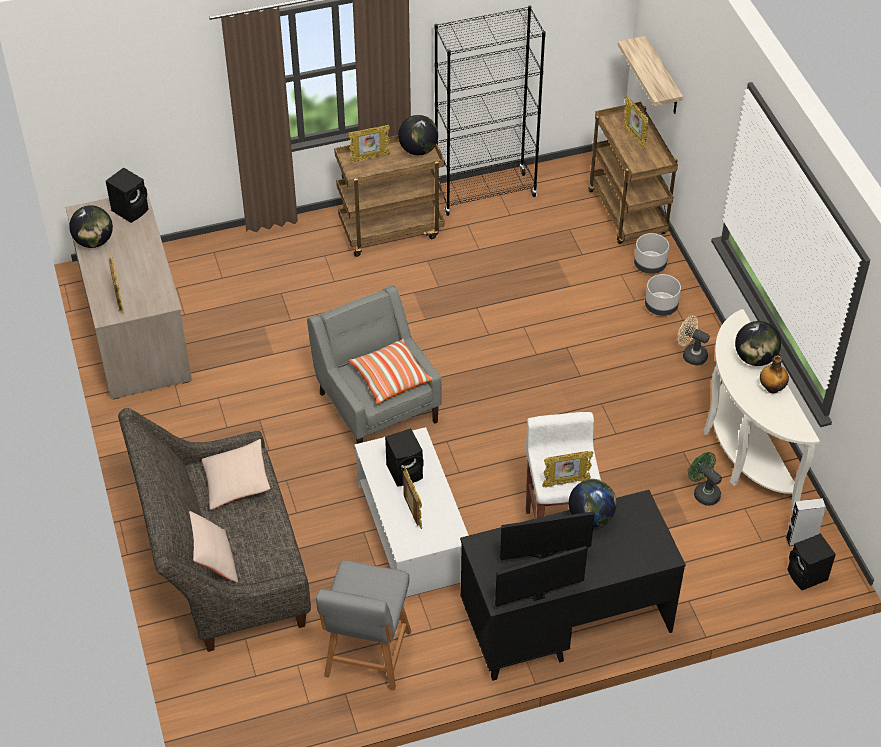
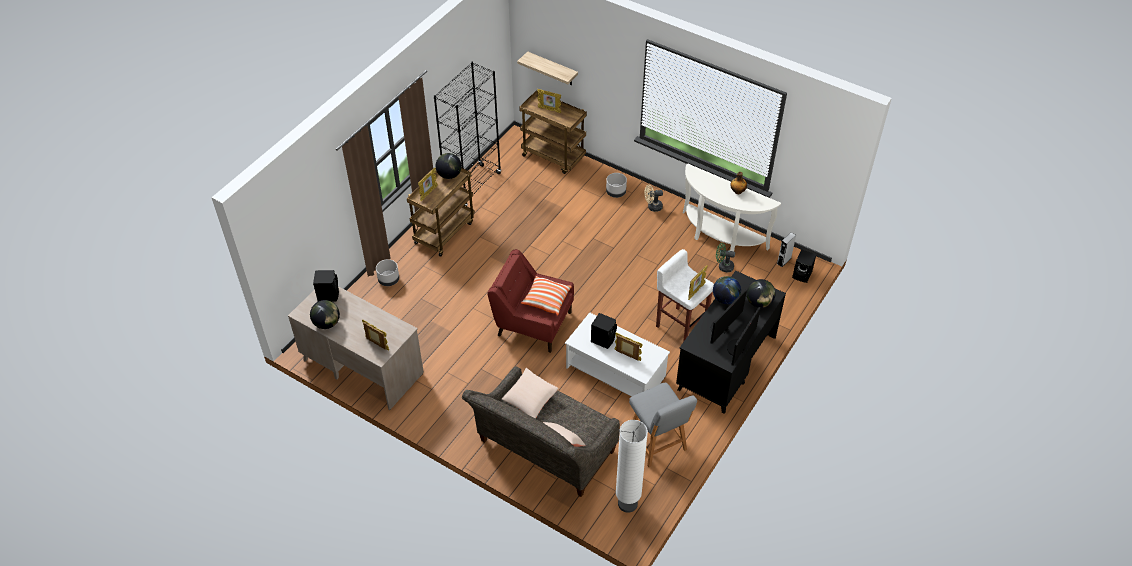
camera: 40 degrees left, 0 degrees up
grey armchair [307,285,442,444] -> red armchair [487,249,574,353]
grey planter [634,233,669,274] -> grey planter moved to [376,259,399,286]
globe [735,321,781,366] -> globe moved to [746,279,776,308]
none -> white floor lamp [616,420,648,513]

